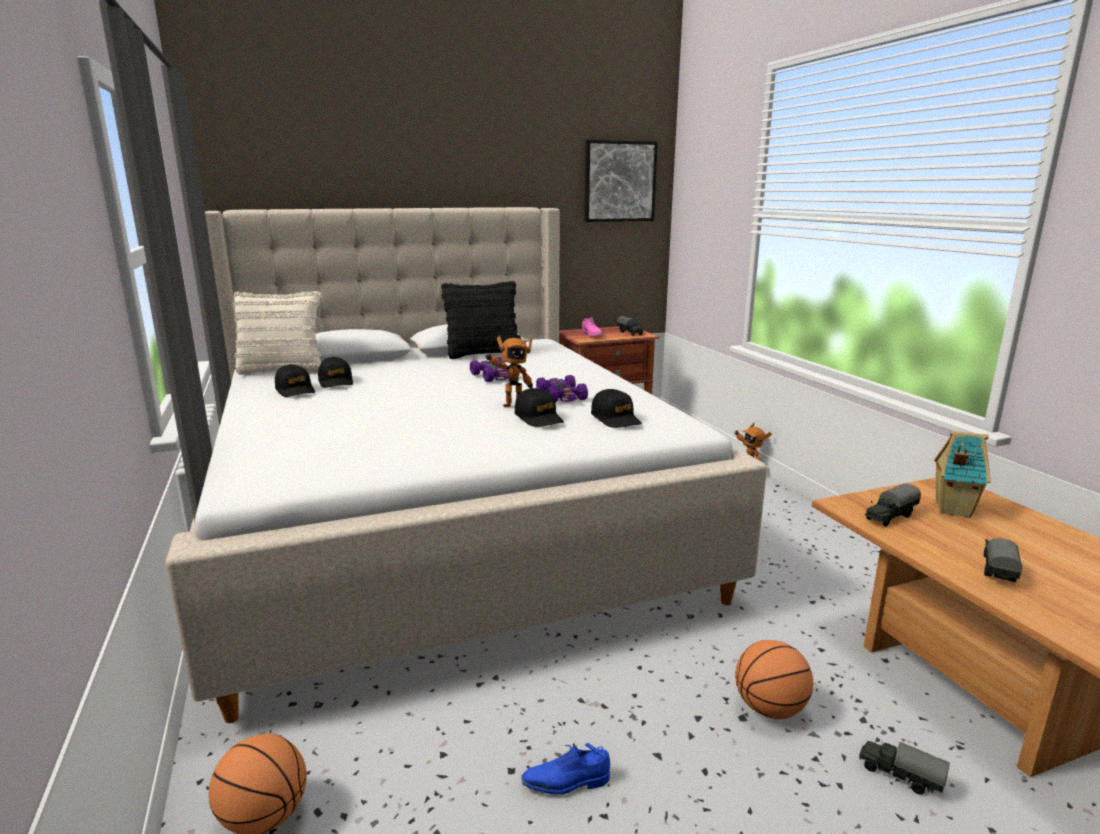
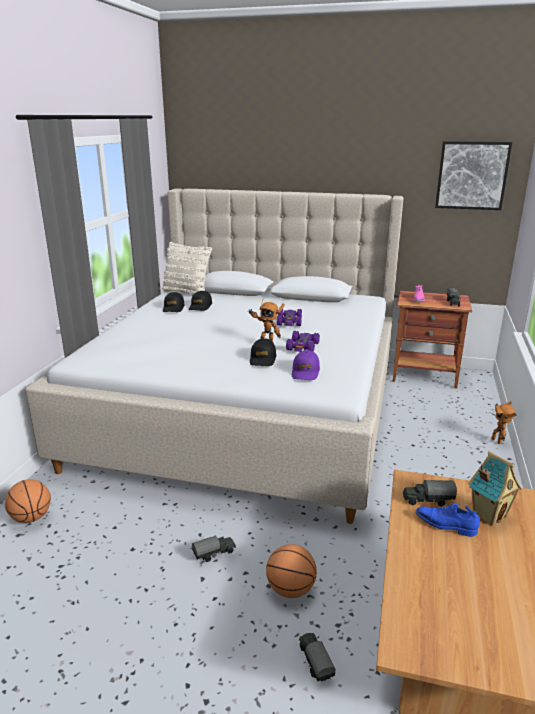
camera: 35 degrees right, 5 degrees up
black pillow [441,281,521,359] -> none
blue shoe [521,743,610,794] -> blue shoe moved to [415,502,480,537]
black cap [591,389,642,428] -> purple cap [292,350,320,380]
toy truck [984,538,1022,582] -> toy truck moved to [192,536,236,562]

